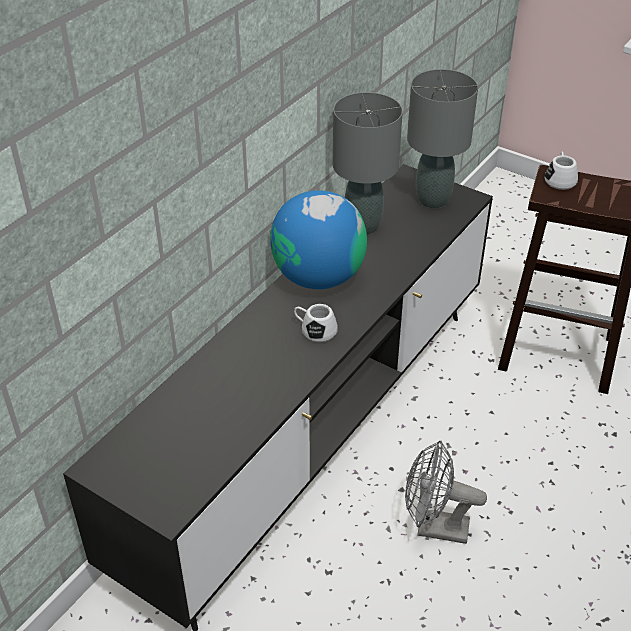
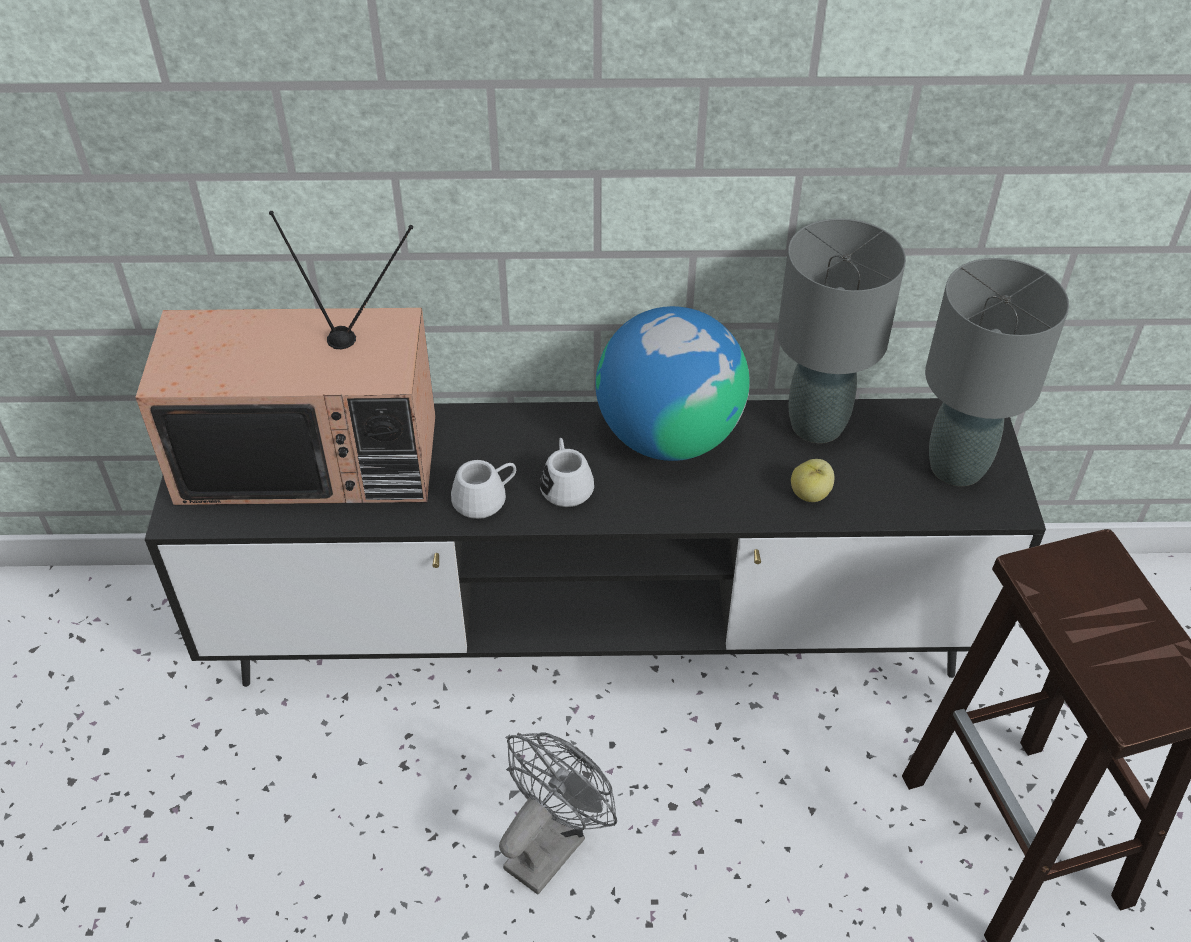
camera: 55 degrees right, 5 degrees up
grey fan [405,441,487,544] -> grey fan turned 60 degrees clockwise [499,732,617,894]
white mug [545,151,578,190] -> white mug moved to [451,460,516,519]
none -> television [135,211,435,505]
none -> apple [791,459,834,502]

